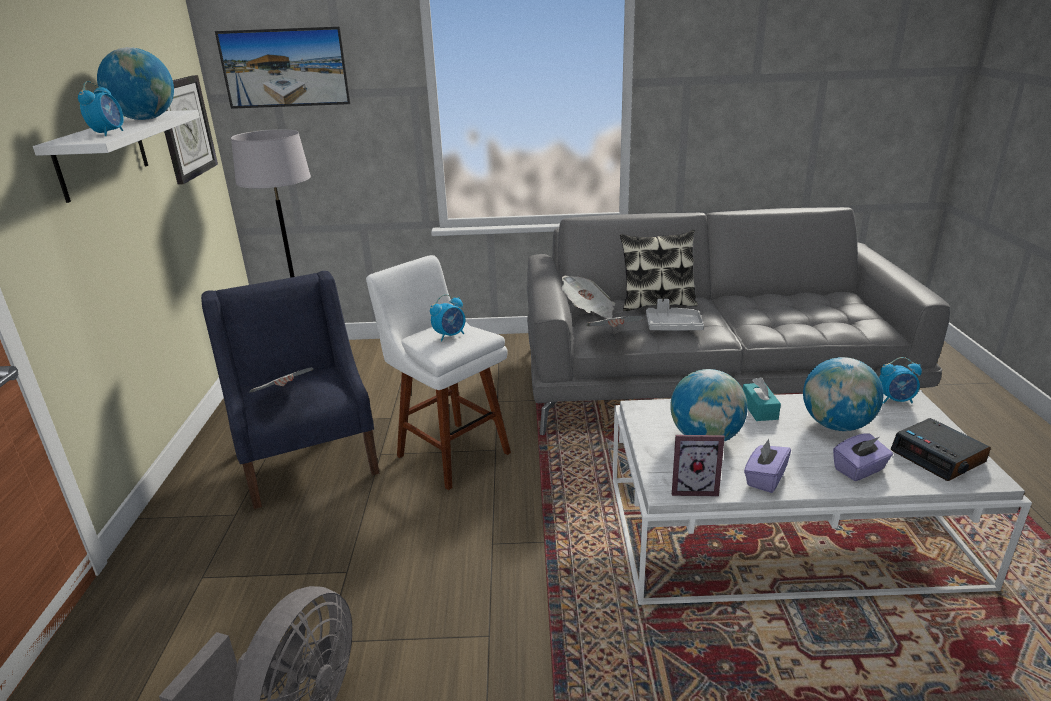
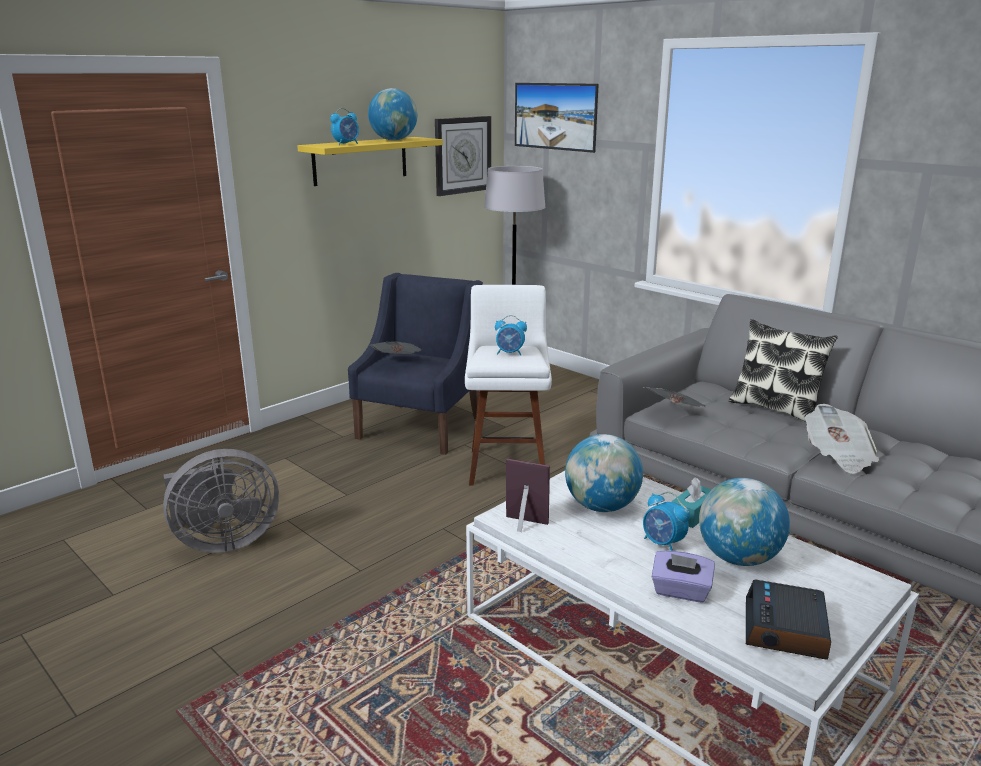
camera: 45 degrees right, 5 degrees down
white shelf [33,110,200,203] -> yellow shelf [297,137,443,186]
newspaper [562,275,615,319] -> newspaper moved to [805,404,879,474]
grey tray [646,299,704,330] -> none
picture frame [672,435,725,496] -> picture frame turned 150 degrees clockwise [506,459,550,532]
purple tissue box [744,439,791,493] -> none
alarm clock [879,357,922,404] -> alarm clock moved to [643,492,690,551]

